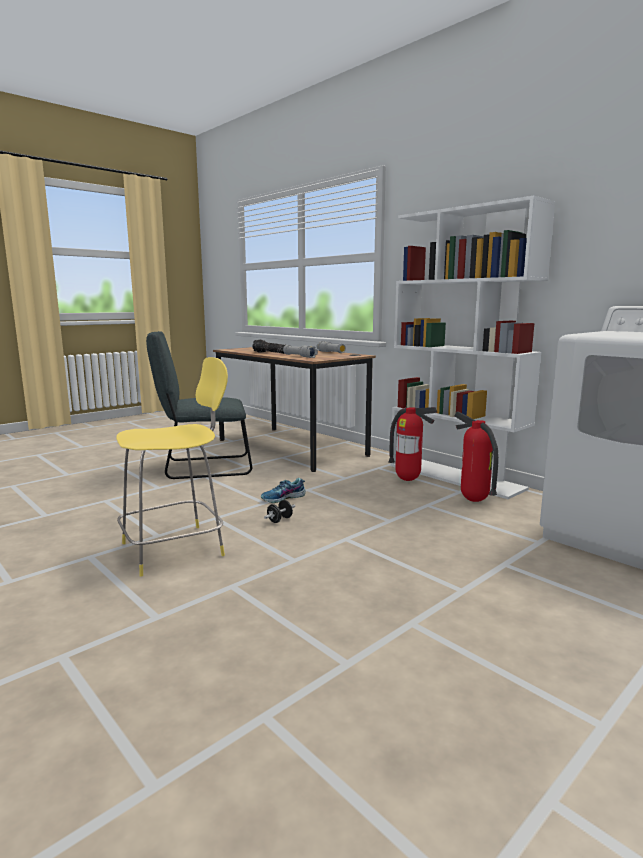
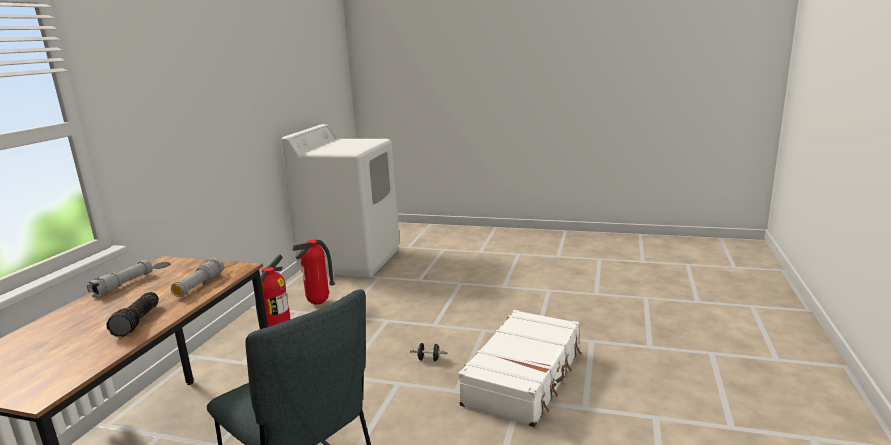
camera: 120 degrees left, 5 degrees up
yellow stool [116,357,228,577] -> white suitcase [458,310,582,427]
shoe [261,478,306,503] -> none
white bookcase [390,196,556,499] -> none

